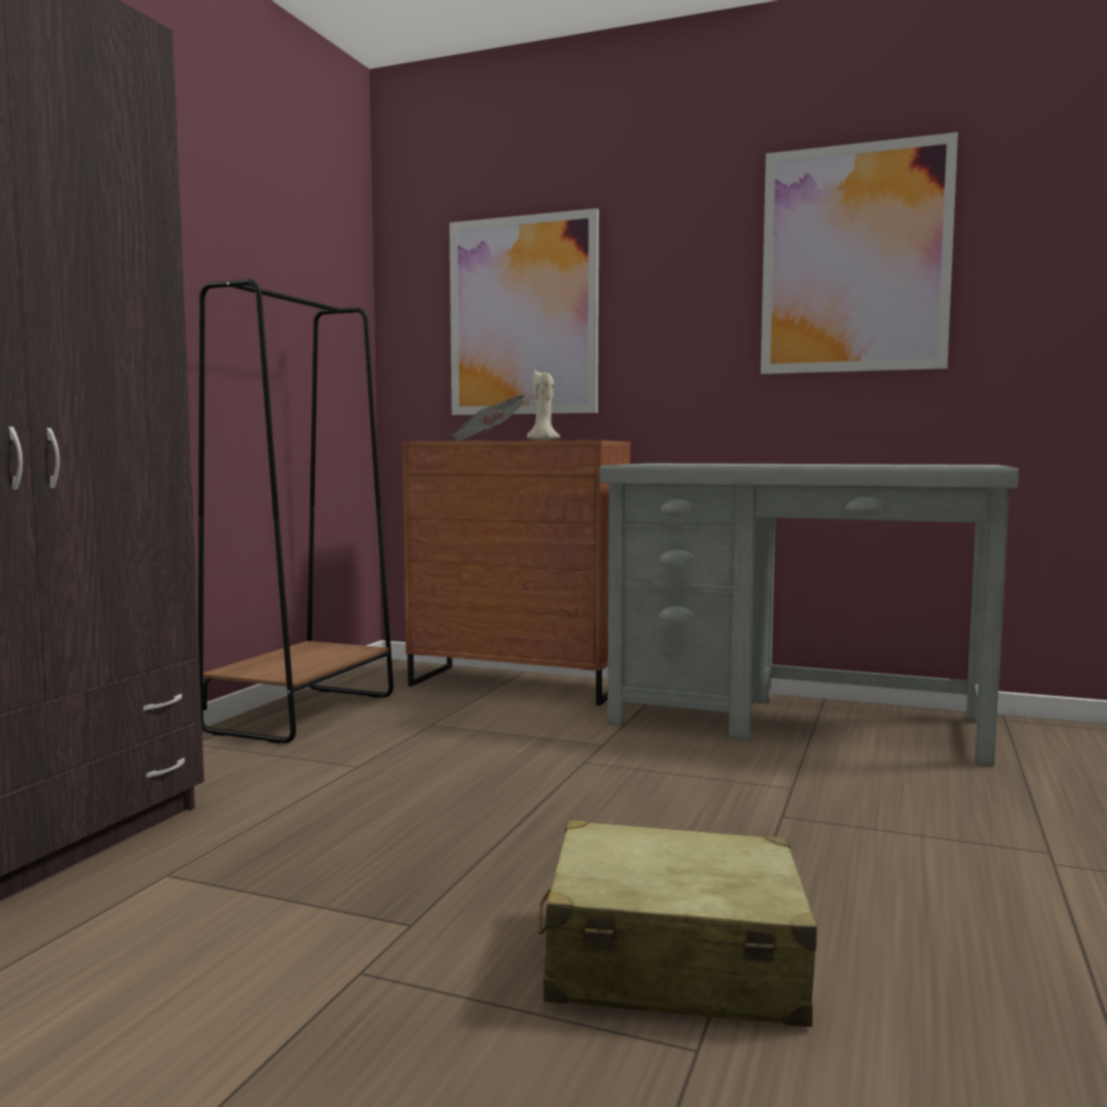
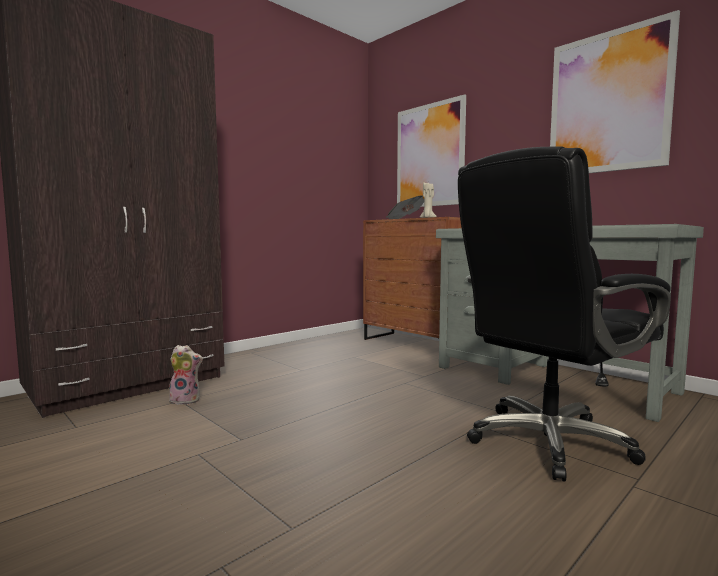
camera: 25 degrees right, 0 degrees up
clothes rack [198,279,393,743] -> none
beige suitcase [538,820,817,1027] -> none
none -> plush toy [169,345,203,405]
none -> black office chair [458,146,671,482]

